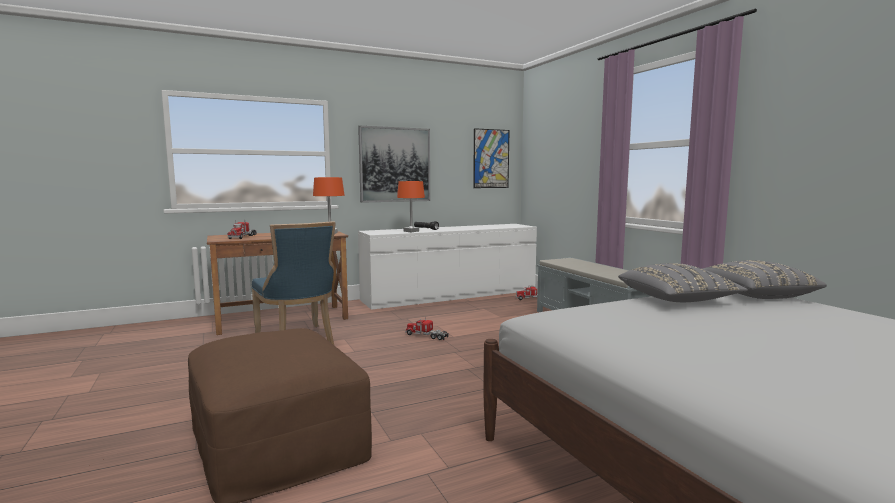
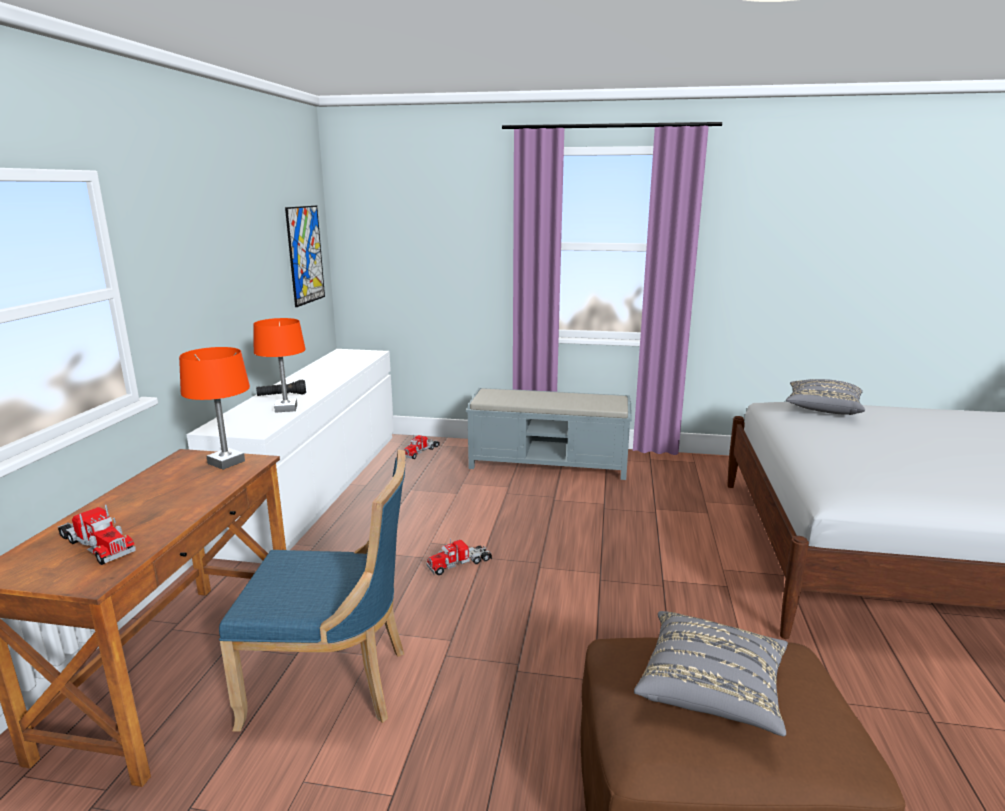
camera: 55 degrees left, 10 degrees up
picture [358,126,430,203] -> none
grey pillow [618,263,748,302] -> grey pillow moved to [634,611,788,736]

